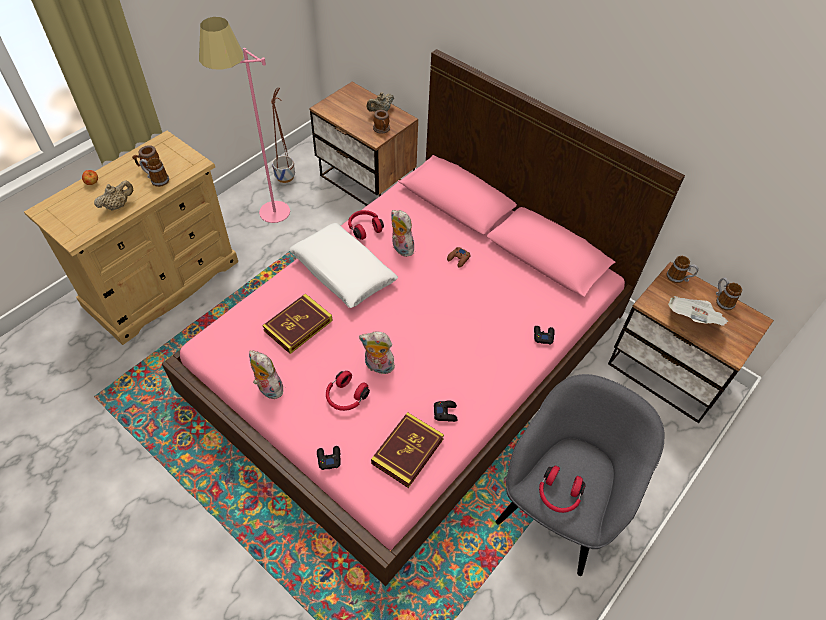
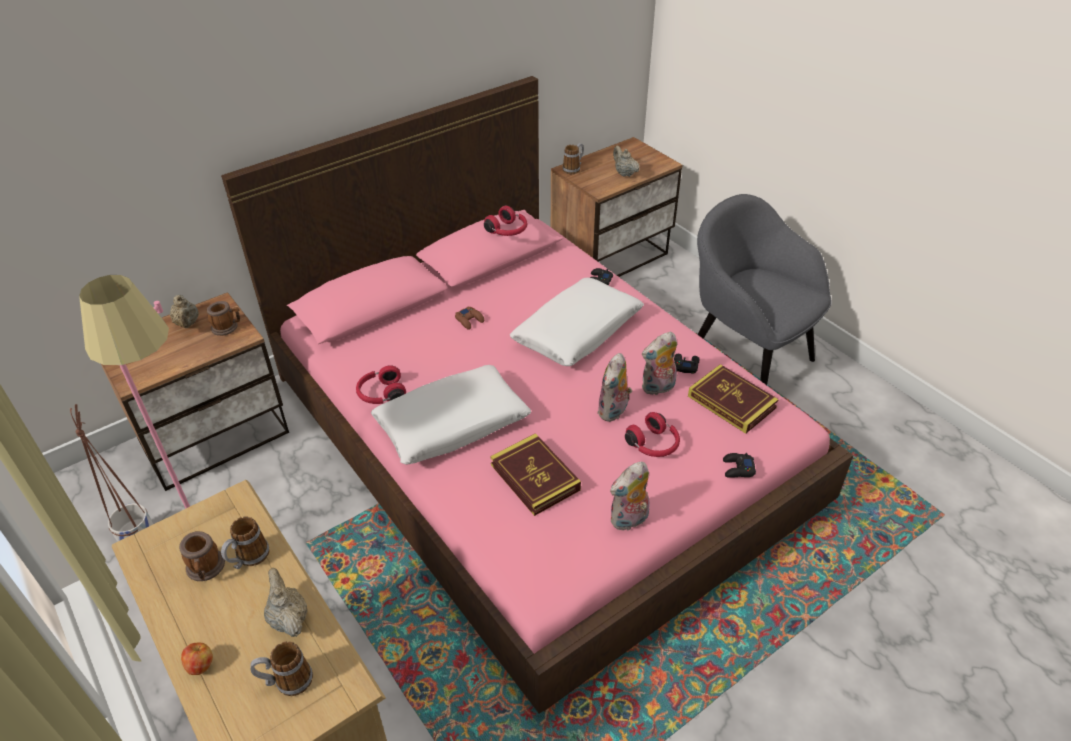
camera: 75 degrees left, 10 degrees down
plush toy [391,210,414,257] -> plush toy moved to [642,332,677,395]
red headphones [539,466,586,513] -> red headphones moved to [484,206,527,236]
newspaper [668,296,728,325] -> beige teapot [613,146,640,177]
mug [716,278,742,311] -> mug moved to [251,642,313,696]
none -> white pillow [510,278,644,366]

